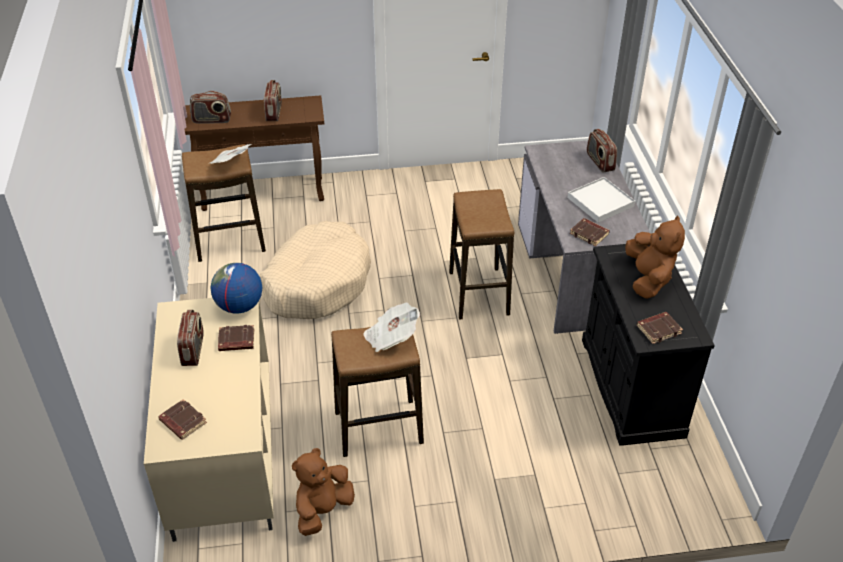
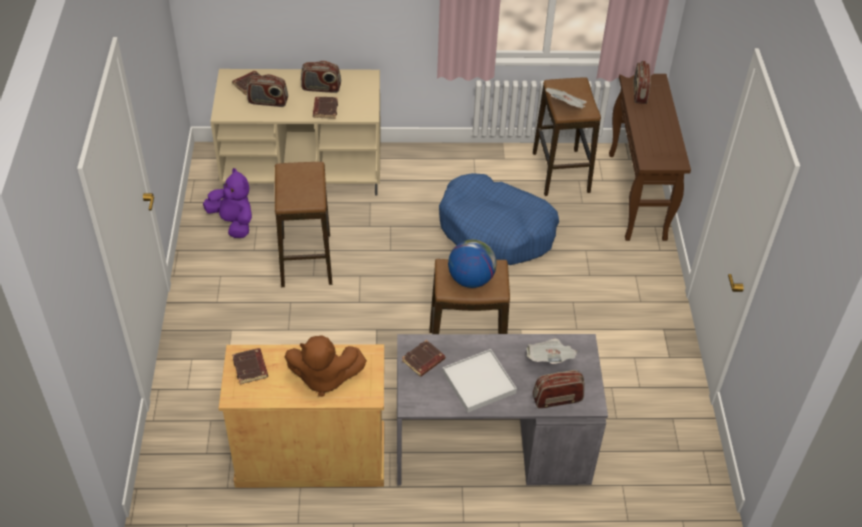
camera: 95 degrees right, 5 degrees up
globe [211,263,262,314] -> globe moved to [448,239,497,288]
beige dog bed [260,221,371,319] -> blue dog bed [439,173,559,265]
radio [264,80,282,121] -> radio moved to [247,74,288,107]
brown plush toy [292,448,355,536] -> purple plush toy [203,168,252,238]
newspaper [363,303,420,352] -> newspaper moved to [527,339,577,364]
black cabinet [582,244,715,446] -> beige cabinet [219,344,384,488]

